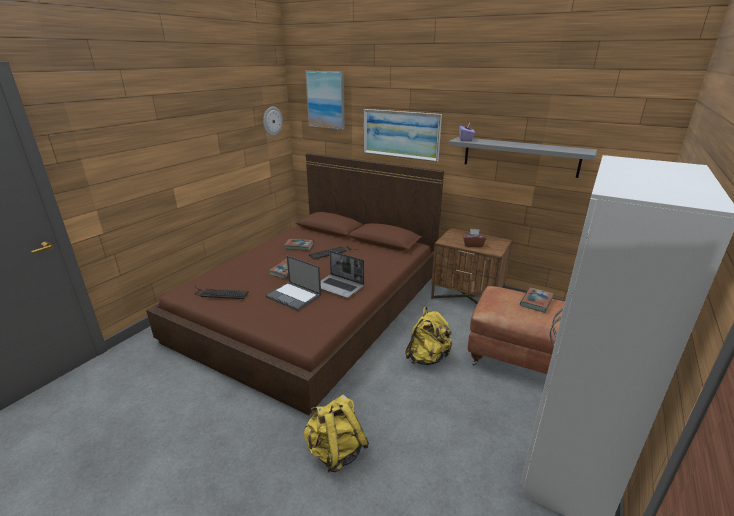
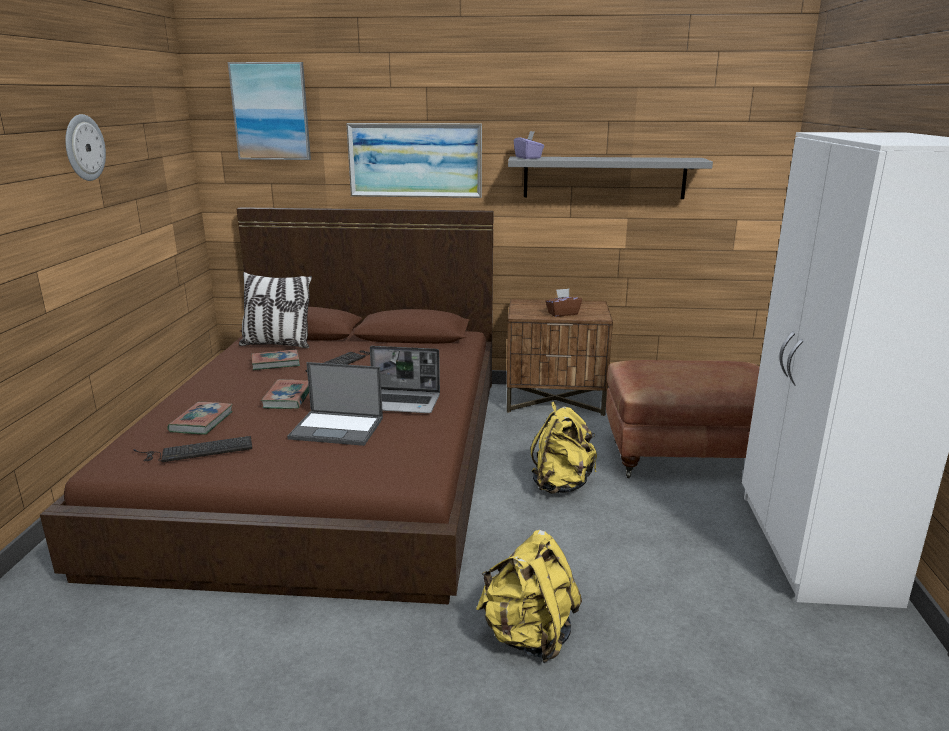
camera: 25 degrees left, 5 degrees down
wall clock [263,107,283,136] -> wall clock moved to [65,114,106,181]
book [520,287,554,313] -> book moved to [167,402,233,435]
none -> pillow [239,272,312,348]

